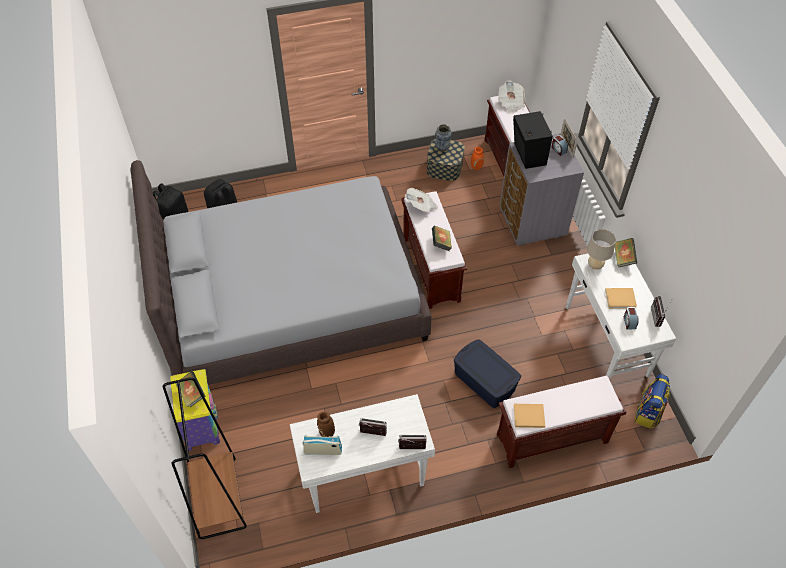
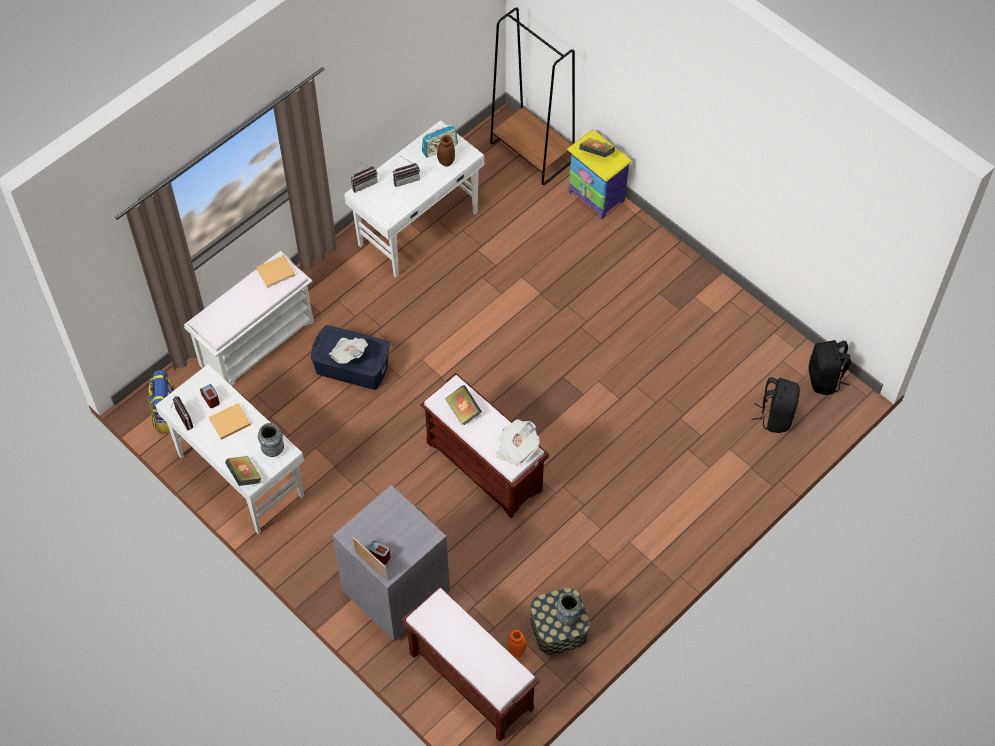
camera: 150 degrees right, 5 degrees up
grey bed [131,160,432,385] -> none
brown bench [497,376,627,468] -> white bench [184,251,314,386]
newspaper [498,80,525,114] -> newspaper moved to [329,338,368,364]
black speaker [513,111,553,169] -> none
beige table lamp [587,229,616,269] -> vase [258,423,284,457]

